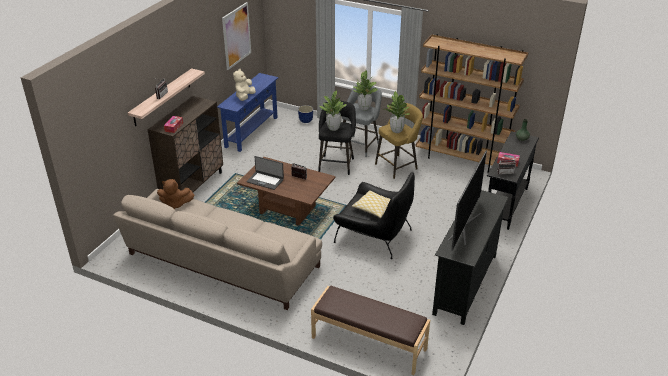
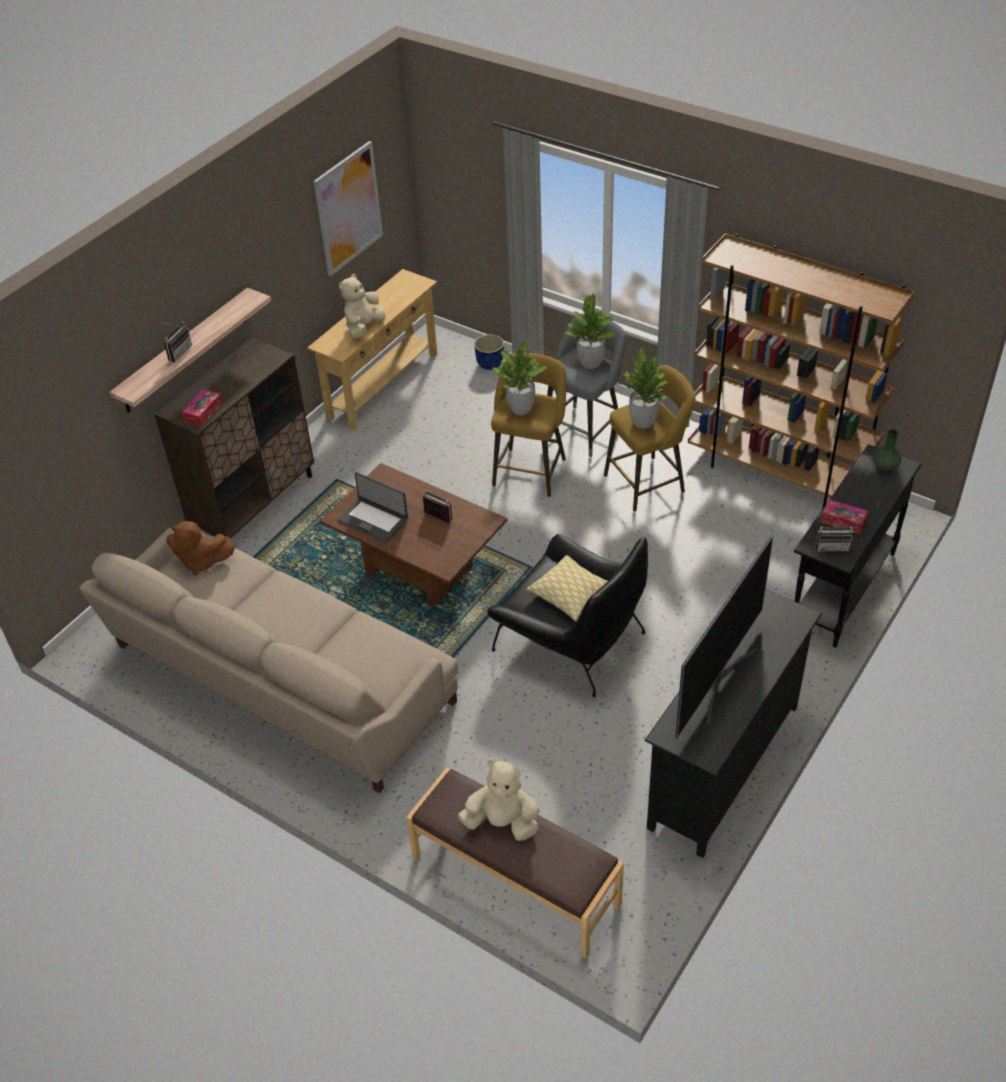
camera: 10 degrees right, 10 degrees up
blue console table [217,73,278,152] -> beige console table [307,269,437,430]
black stool [318,101,356,175] -> yellow stool [491,353,566,497]
none -> beige plush toy [458,760,540,841]

